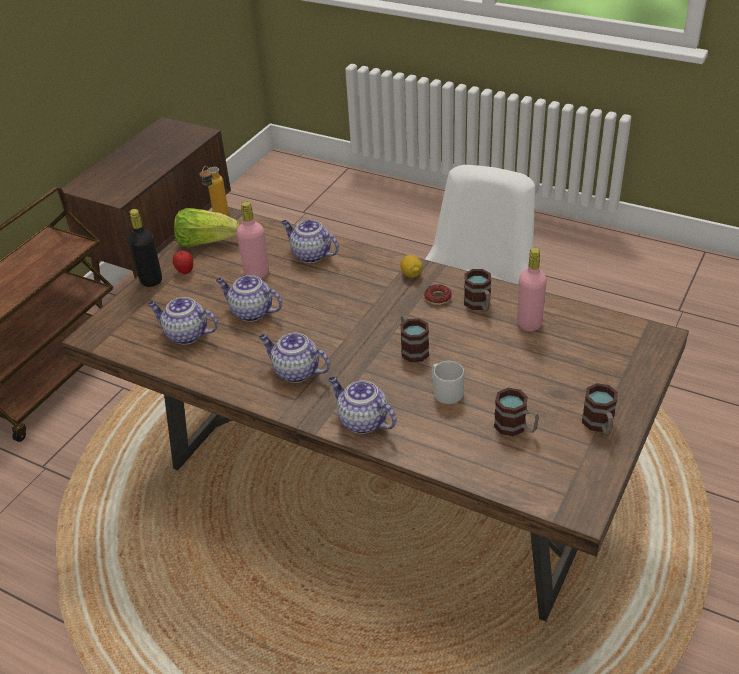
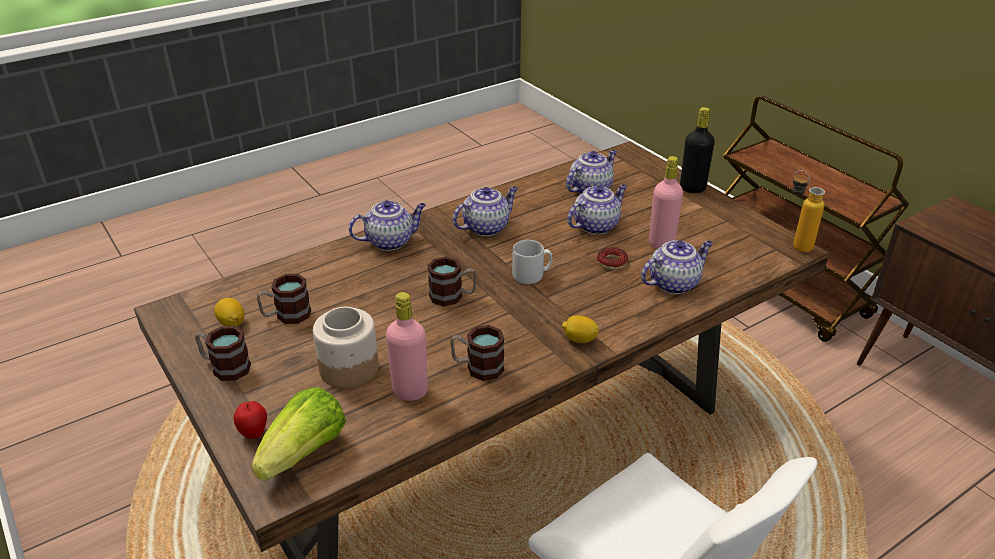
camera: 115 degrees right, 5 degrees down
apple [173,250,193,274] -> apple moved to [234,401,267,439]
lettuce [174,208,240,247] -> lettuce moved to [252,387,346,481]
donut [424,284,452,305] -> donut moved to [597,247,628,270]
grey mug [432,361,464,404] -> grey mug moved to [512,240,552,284]
none -> lemon [214,298,245,326]
none -> jar [313,307,379,388]

